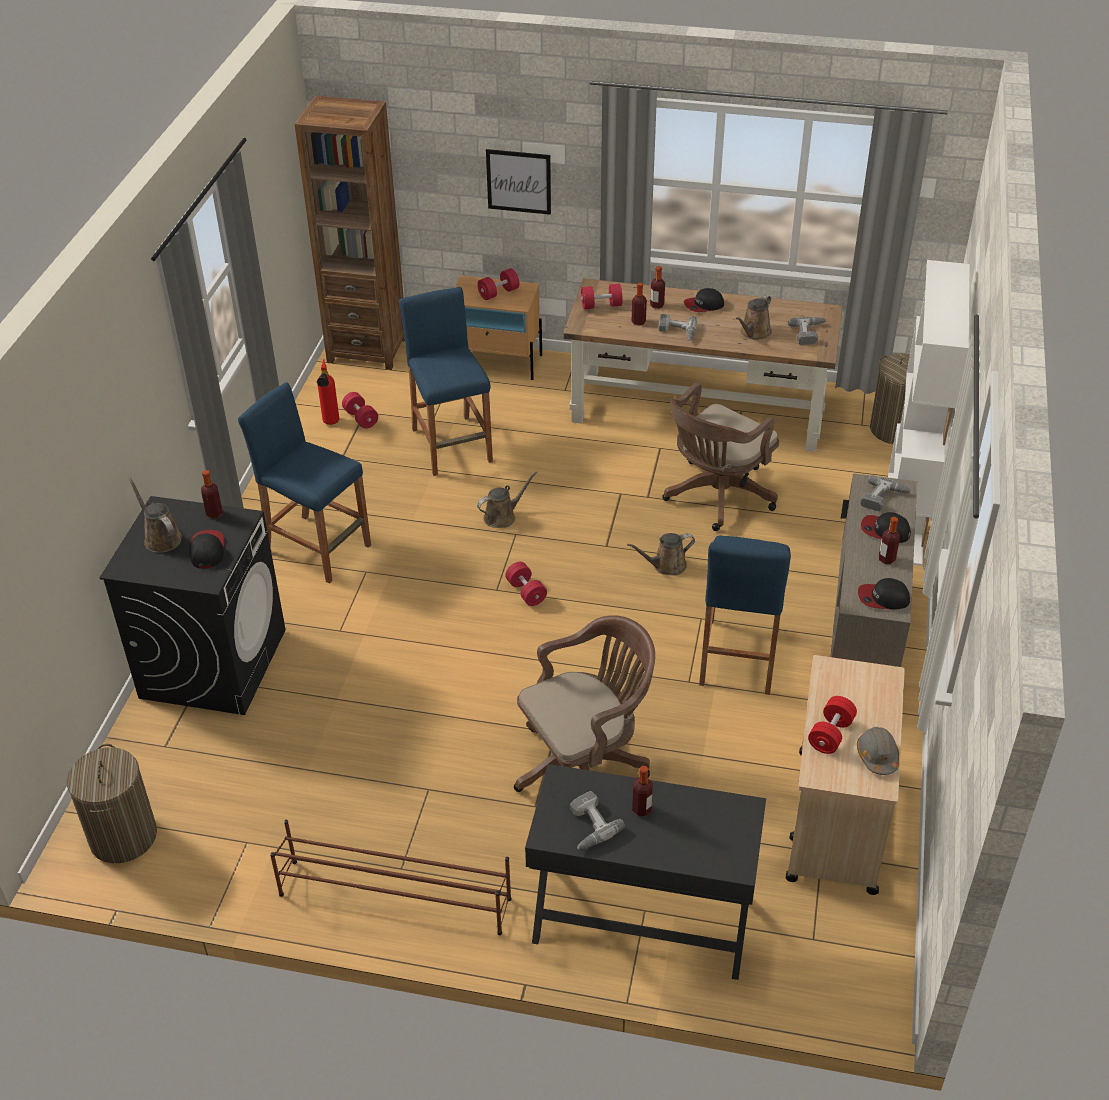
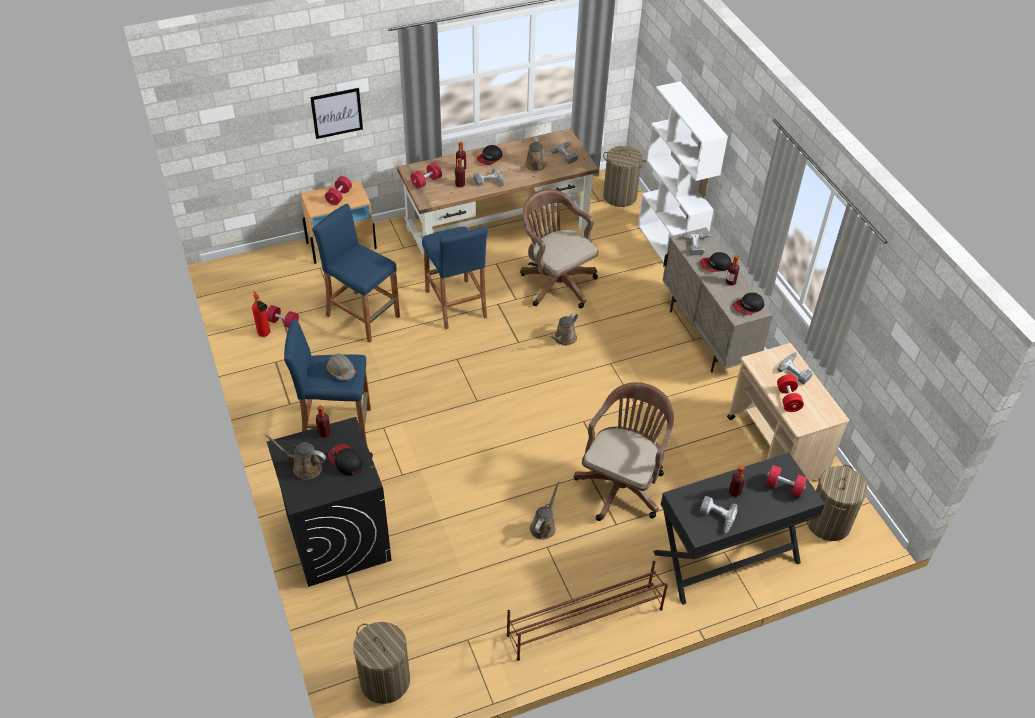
camera: 35 degrees left, 5 degrees up
brown bookcase [294,96,405,370] -> none
brown watering can [477,471,537,528] -> brown watering can moved to [530,482,559,540]
red dumbbell [505,562,547,606] -> red dumbbell moved to [766,465,807,497]
brown office chair [662,383,779,531] -> brown office chair turned 135 degrees clockwise [520,189,599,309]
blue stool [699,535,791,695] -> blue stool moved to [422,226,488,329]
grey hard hat [857,727,899,775] -> grey hard hat moved to [327,353,355,380]
none -> power drill [777,352,813,385]
none -> laundry basket [807,465,867,541]

